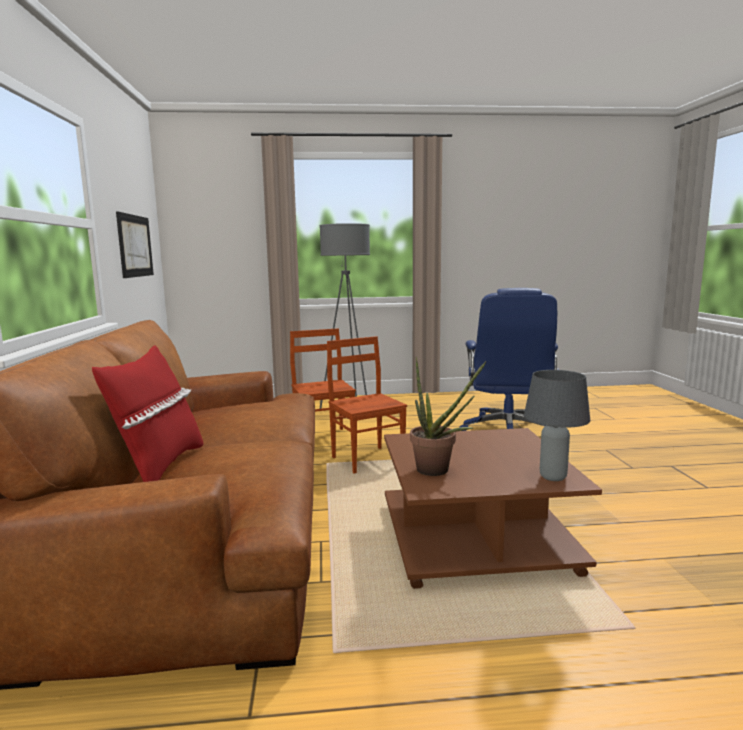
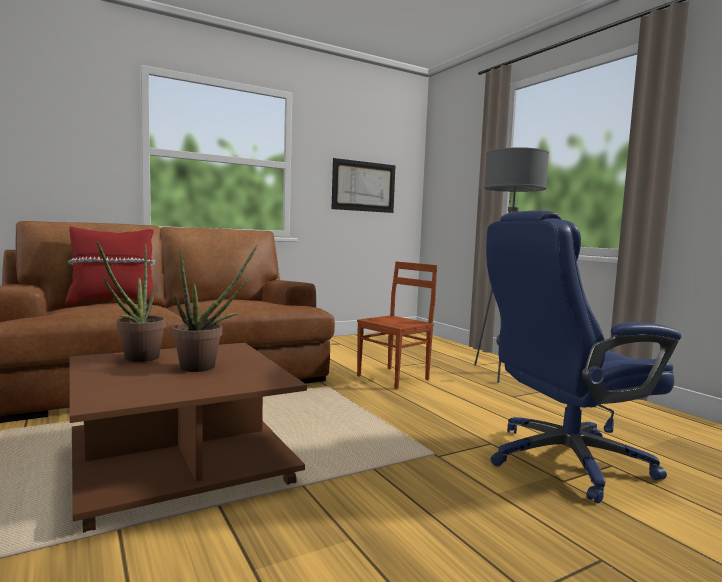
camera: 65 degrees right, 5 degrees down
brown chair [327,336,407,473] -> none
grey table lamp [524,370,590,481] -> none
none -> potted plant [172,245,257,372]

